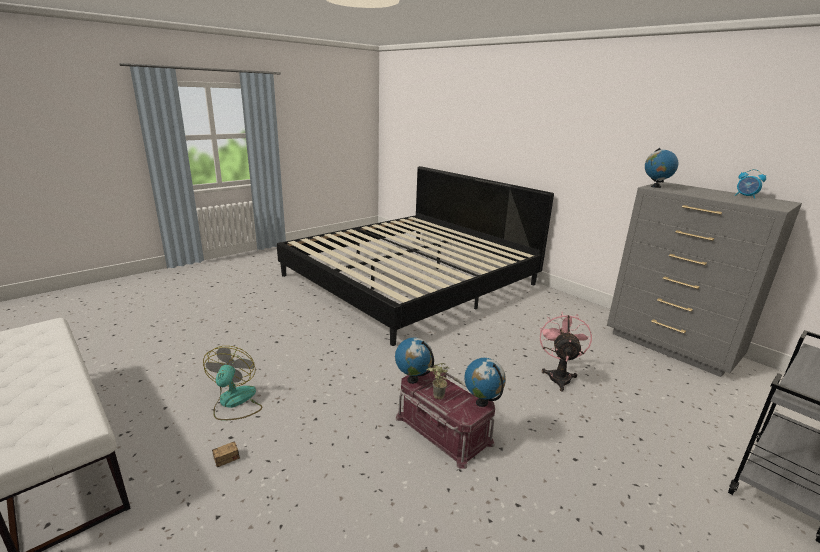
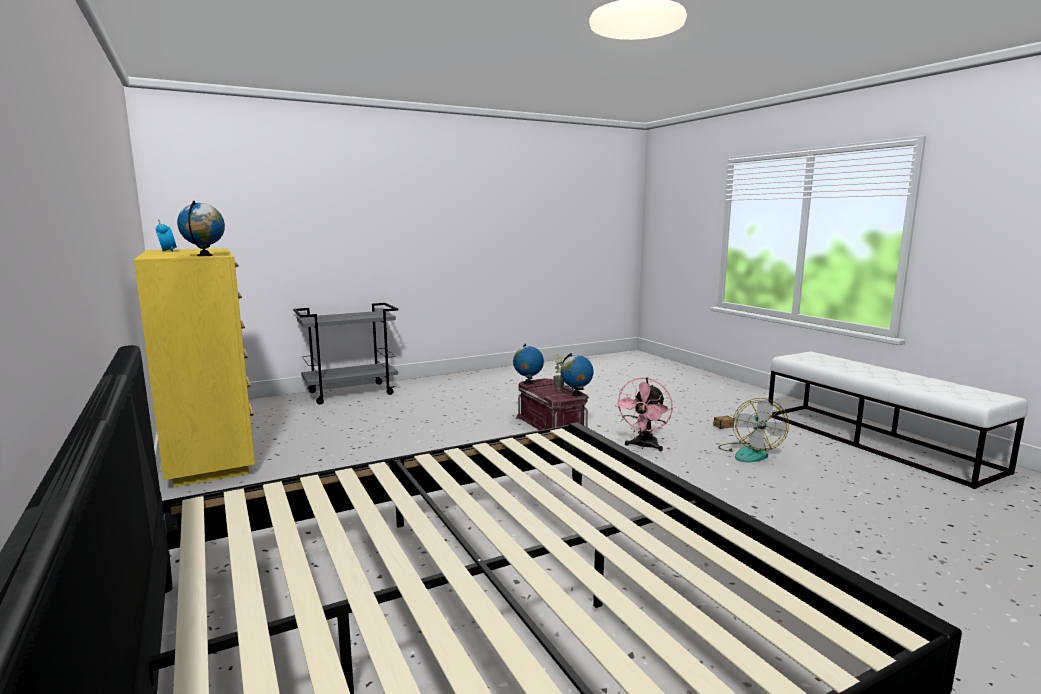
camera: 165 degrees left, 10 degrees down
pink fan [540,313,592,392] -> pink fan moved to [615,377,673,451]
grey dresser [607,182,802,377] -> yellow dresser [134,248,255,487]

